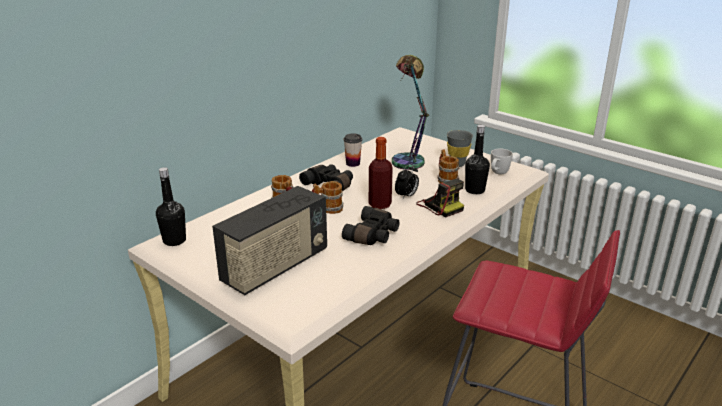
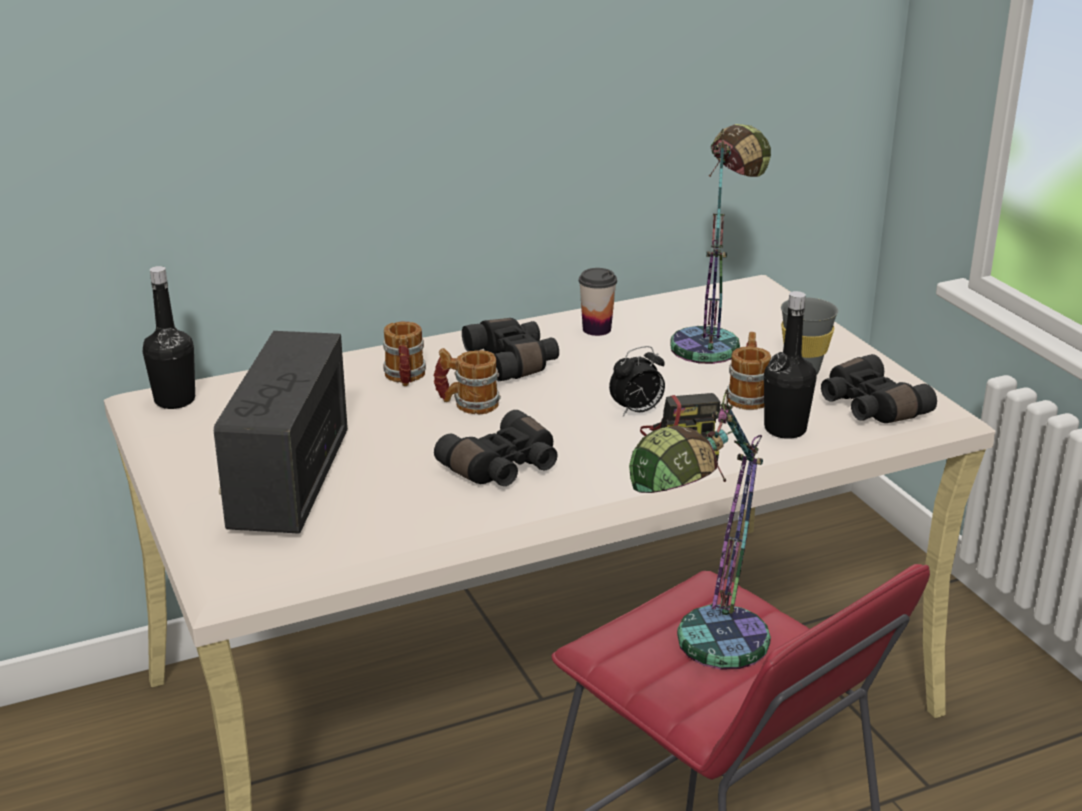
camera: 25 degrees right, 0 degrees up
radio [212,186,327,295] -> radio turned 120 degrees clockwise [214,331,348,534]
bottle [369,137,393,209] -> none
white mug [491,149,513,174] -> black binoculars [821,354,937,423]
none -> table lamp [629,389,771,670]

